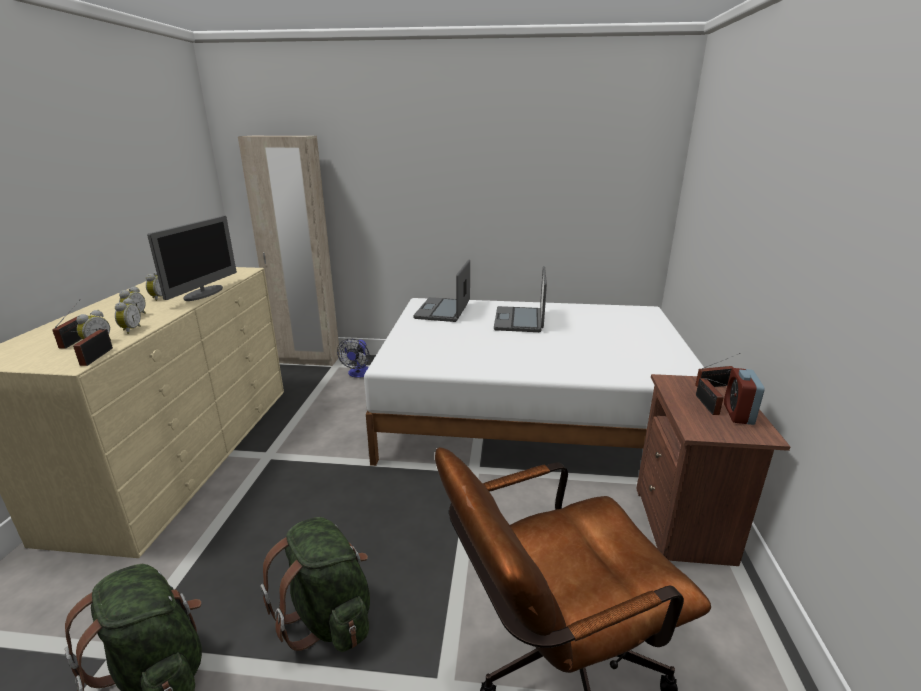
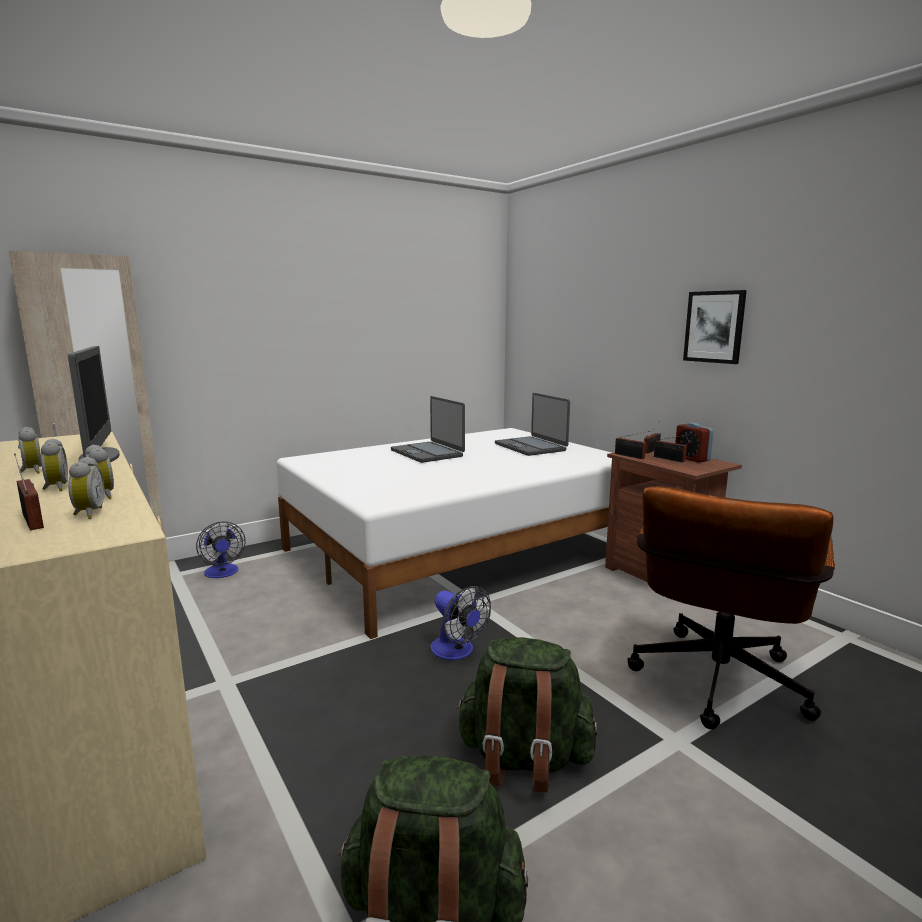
camera: 40 degrees left, 10 degrees down
radio [69,329,113,366] -> radio moved to [615,431,650,459]
laptop [413,259,470,322] -> laptop moved to [495,393,570,456]
none -> fan [431,586,491,660]
none -> picture [683,290,747,364]

